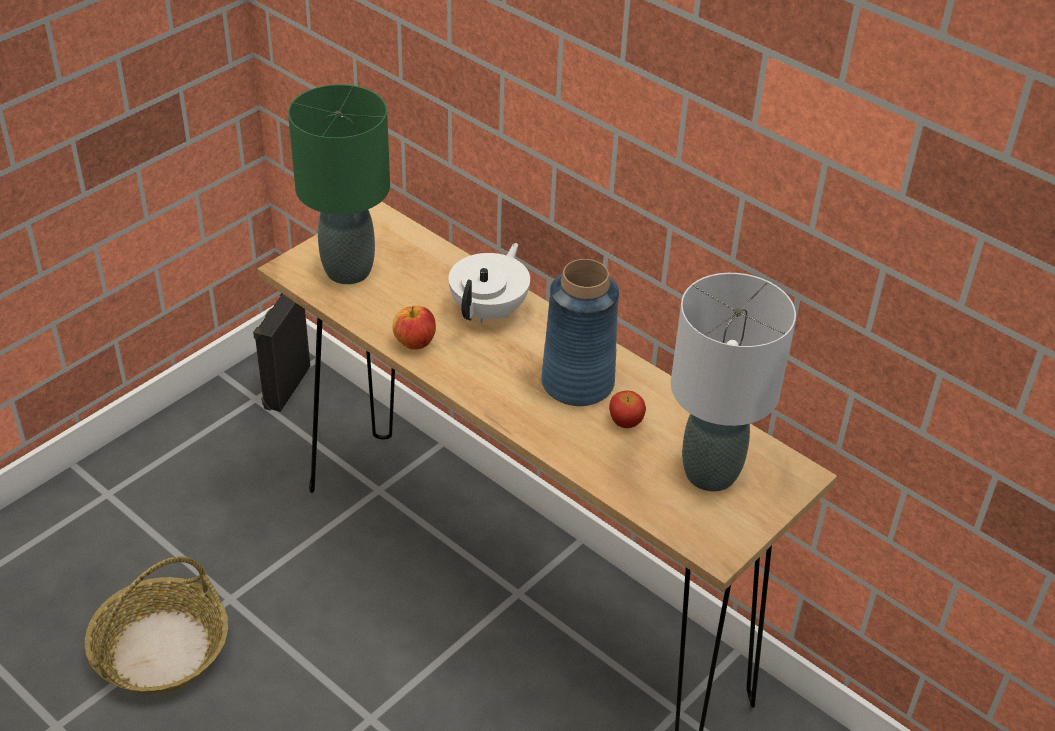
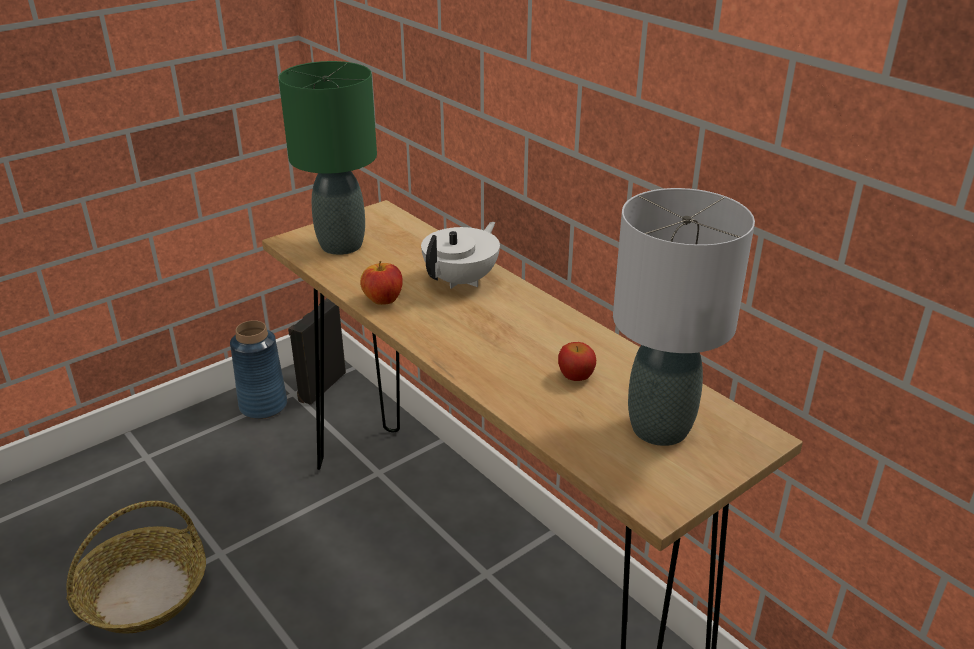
camera: 10 degrees right, 10 degrees down
blue vase [541,259,619,406] -> blue vase moved to [230,320,287,419]

